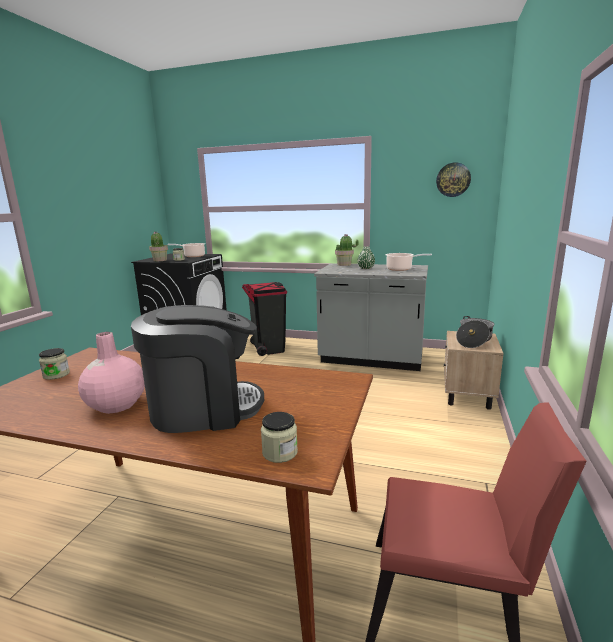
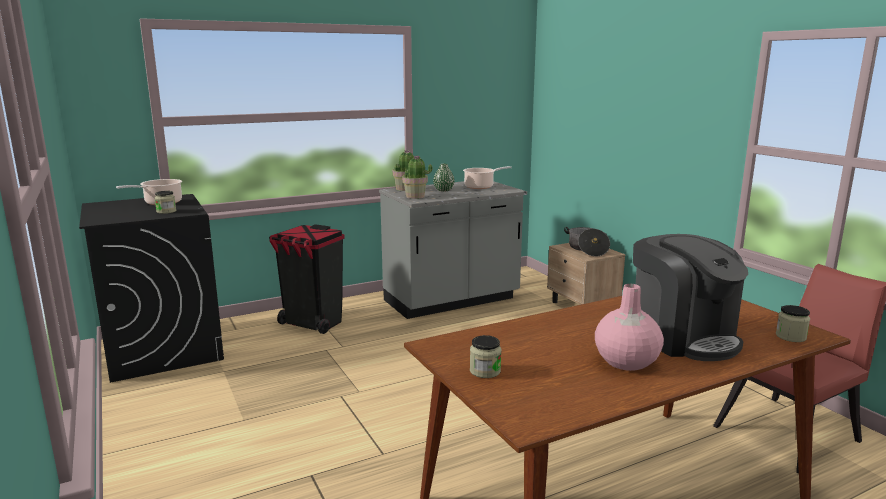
camera: 45 degrees left, 0 degrees up
coffee machine [131,305,264,433] -> coffee machine turned 120 degrees clockwise [633,234,748,361]
potted plant [149,232,168,261] -> potted plant moved to [402,155,433,199]
wall clock [436,162,471,197] -> none

